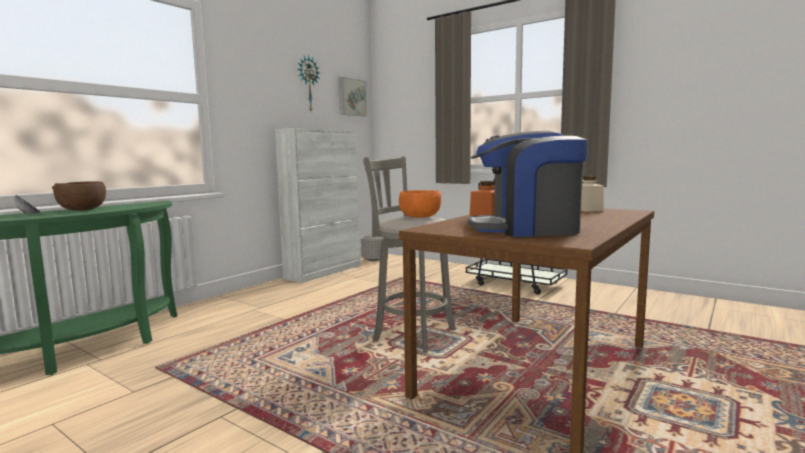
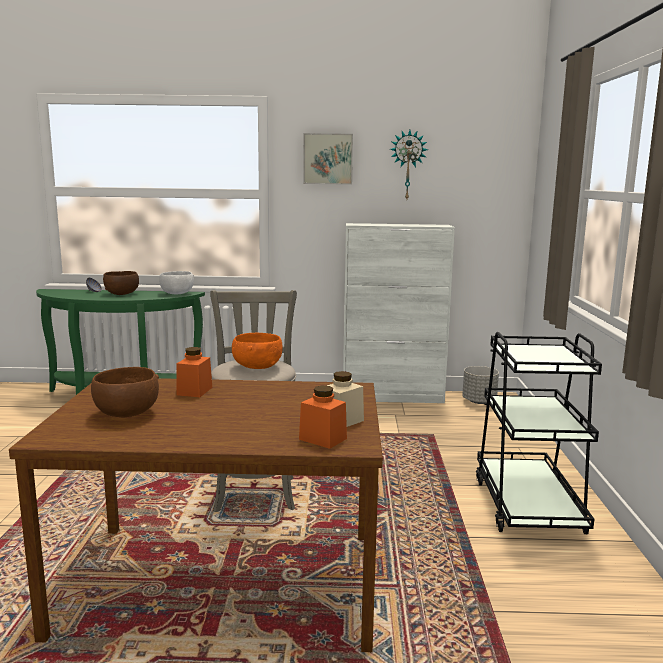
camera: 55 degrees right, 5 degrees up
picture [339,77,367,116] -> picture moved to [303,133,353,185]
coffee machine [468,131,588,237] -> brown bowl [91,367,159,417]
none -> white bowl [159,271,194,294]
none -> orange jar [299,385,347,449]

